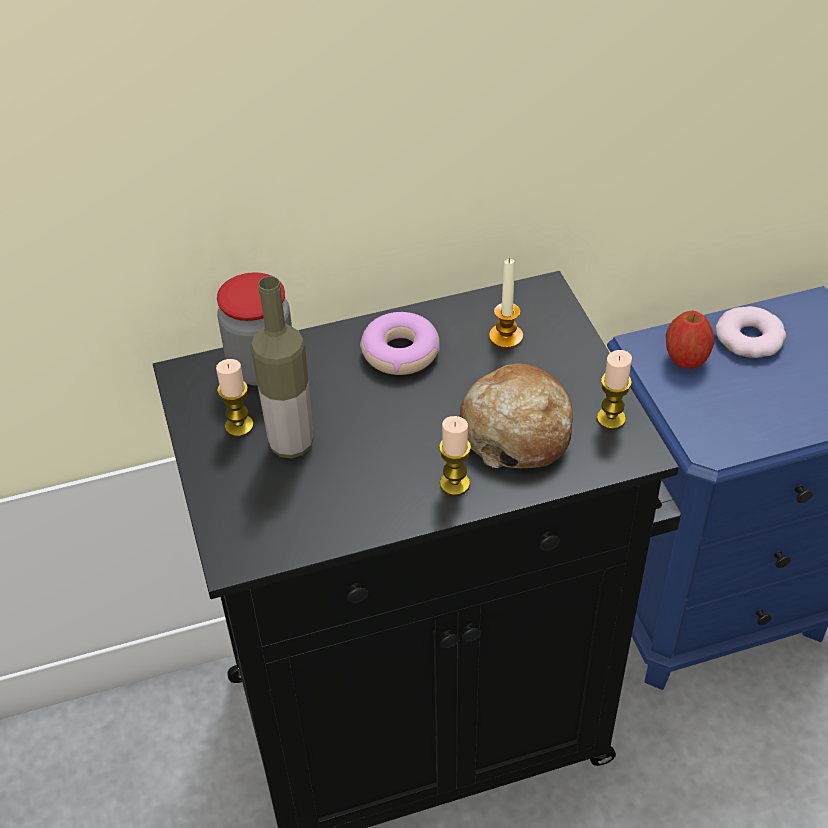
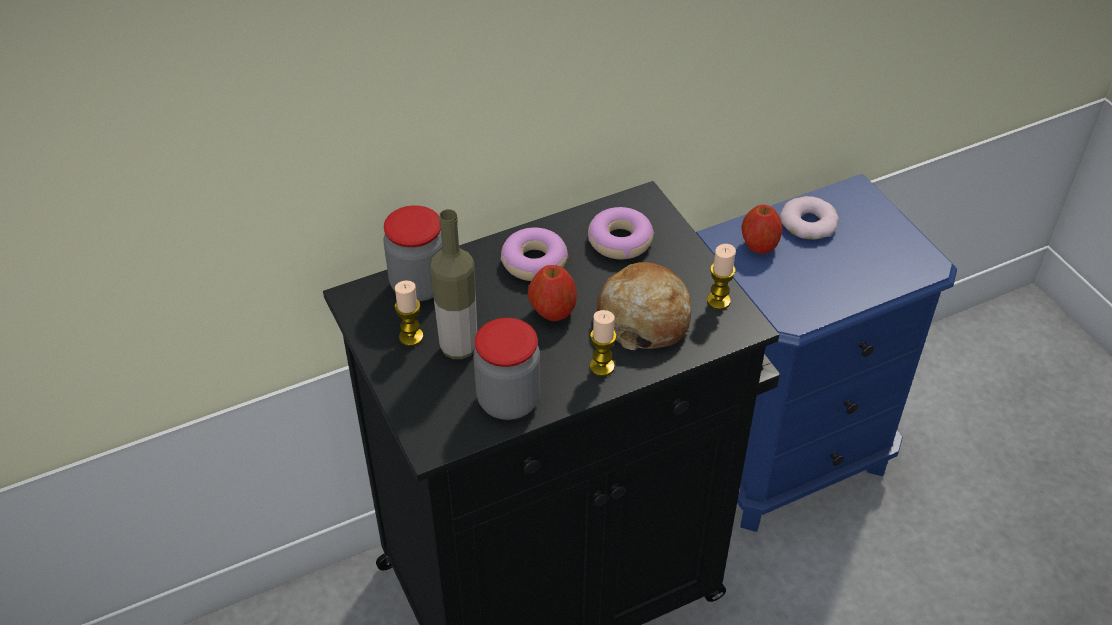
camera: 10 degrees left, 0 degrees up
candle [489,258,523,349] -> donut [588,207,654,259]
none -> jar [473,318,541,420]
none -> apple [528,265,577,321]

